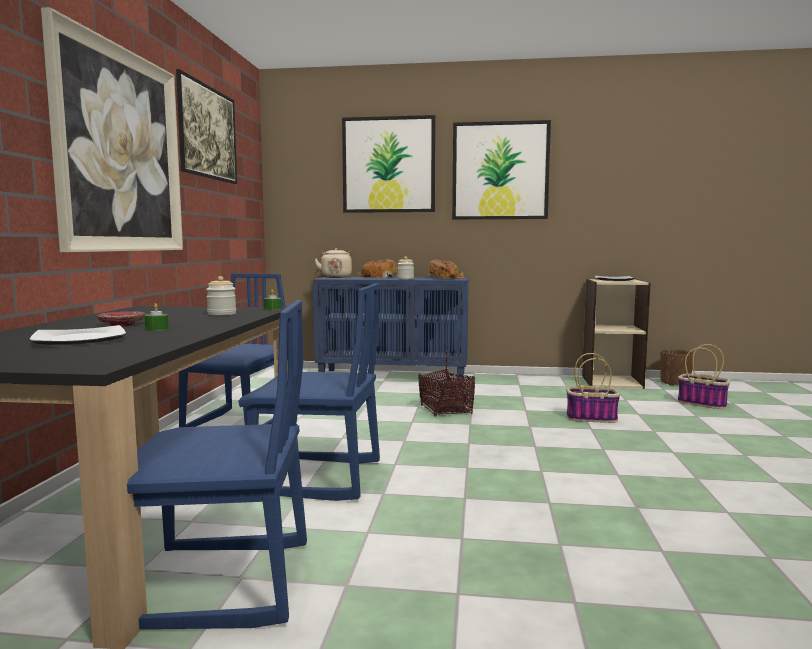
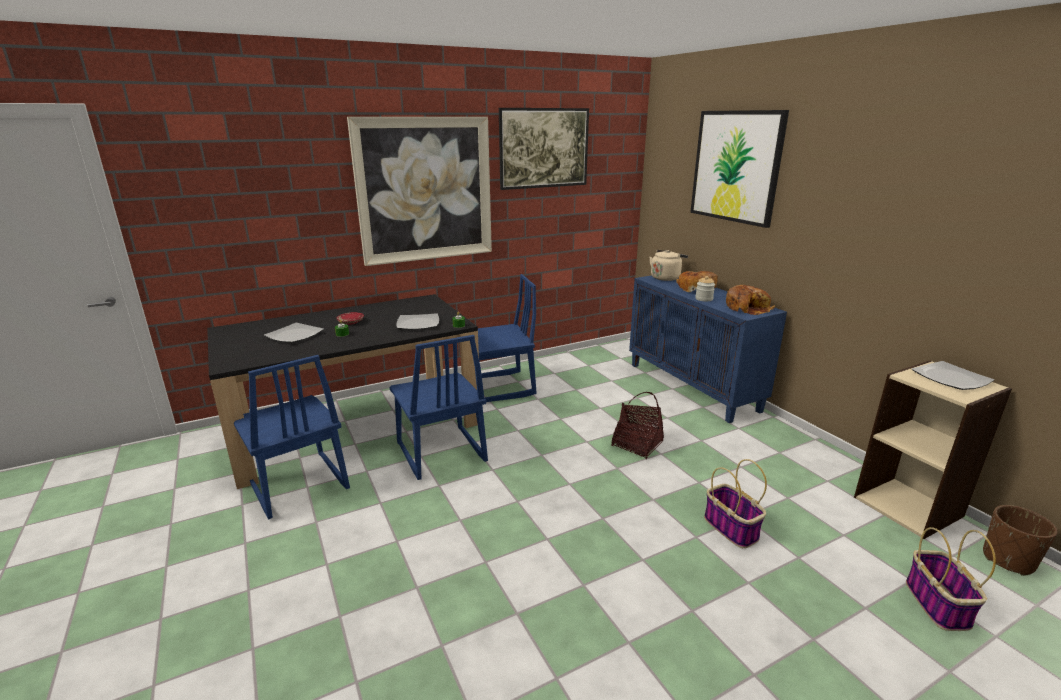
camera: 55 degrees right, 15 degrees up
jar [206,276,236,315] -> plate [396,313,439,330]
picture [452,120,551,219] -> none

